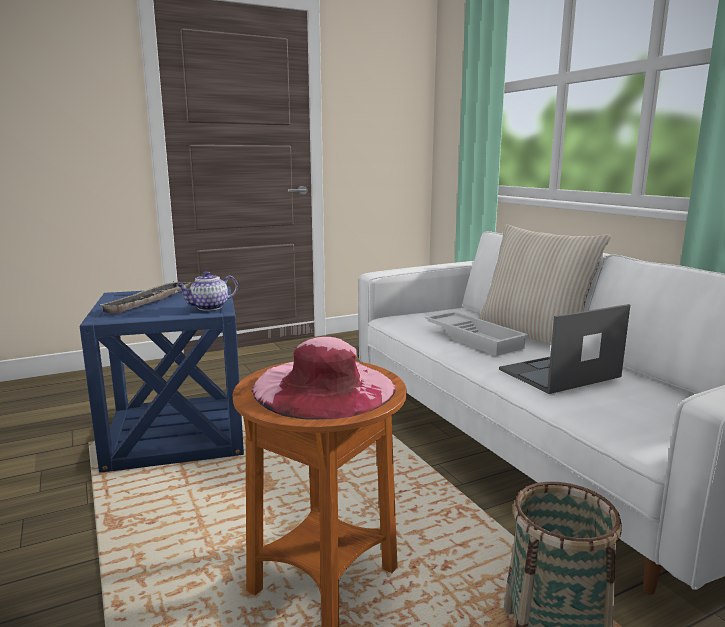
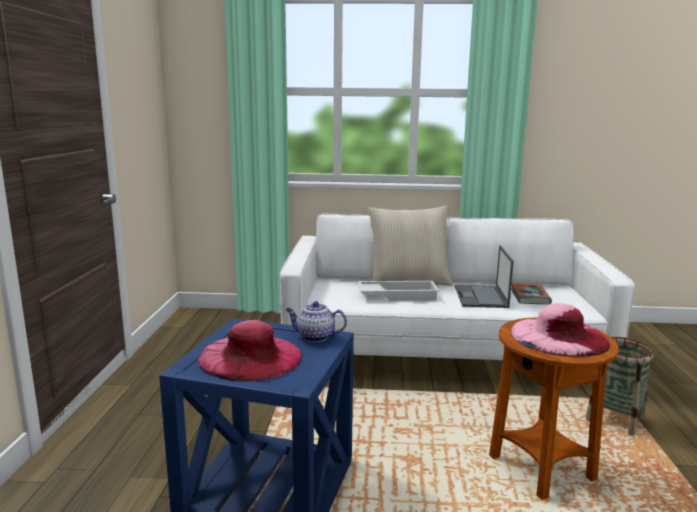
camera: 60 degrees left, 0 degrees up
tray [100,281,190,313] -> pink hat [198,320,302,382]
teapot [177,271,238,311] -> teapot turned 105 degrees clockwise [285,301,347,342]
none -> book [511,282,552,304]

